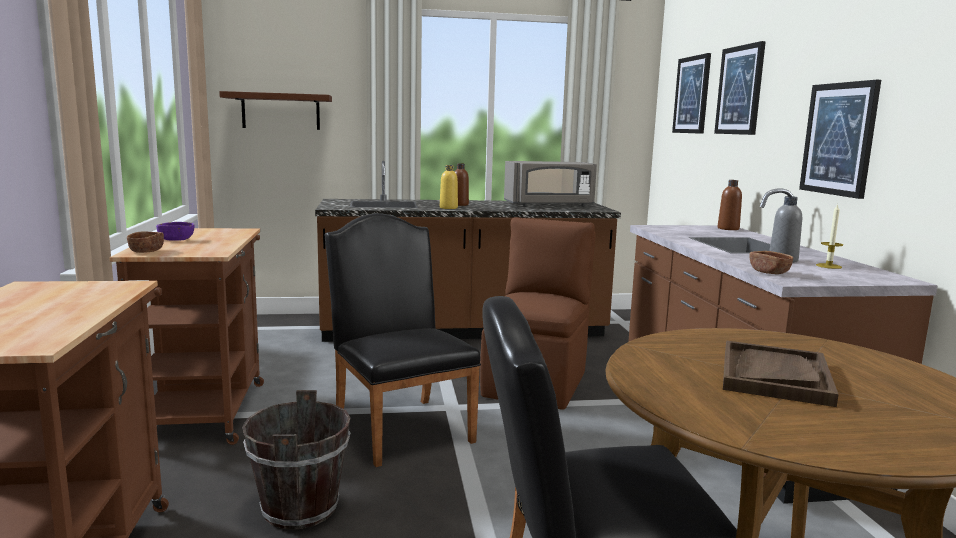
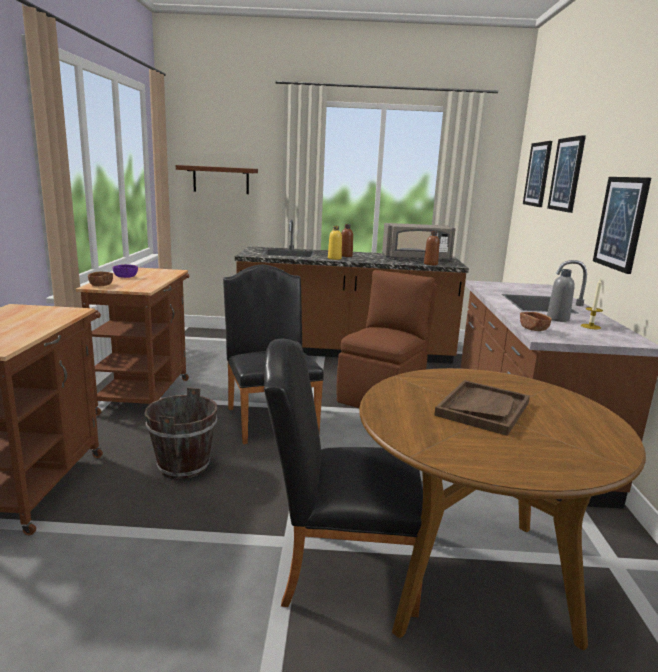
camera: 10 degrees right, 5 degrees up
brown bottle [718,180,742,230] -> brown bottle moved to [424,231,440,265]

